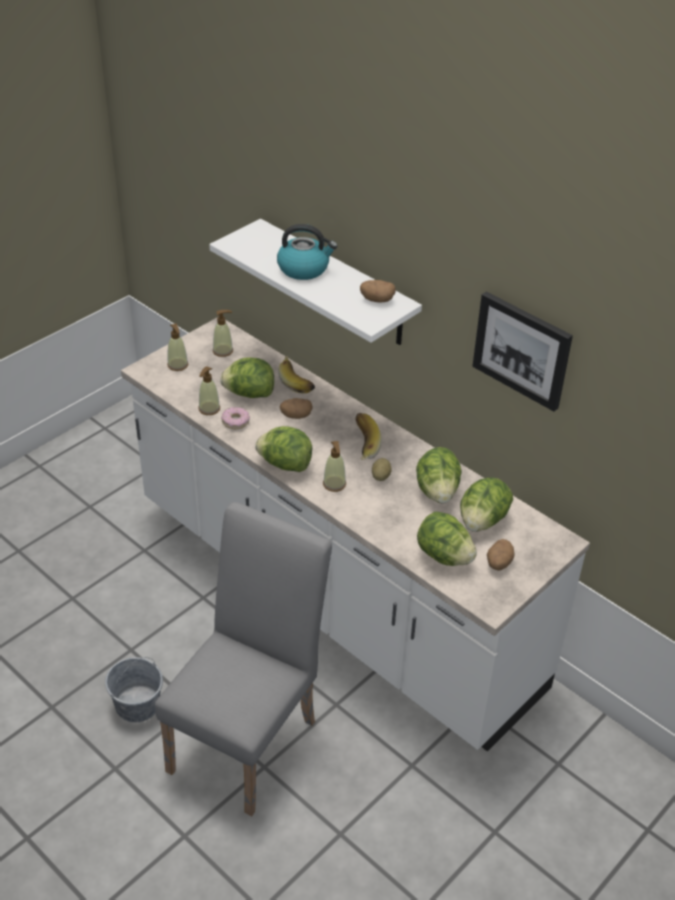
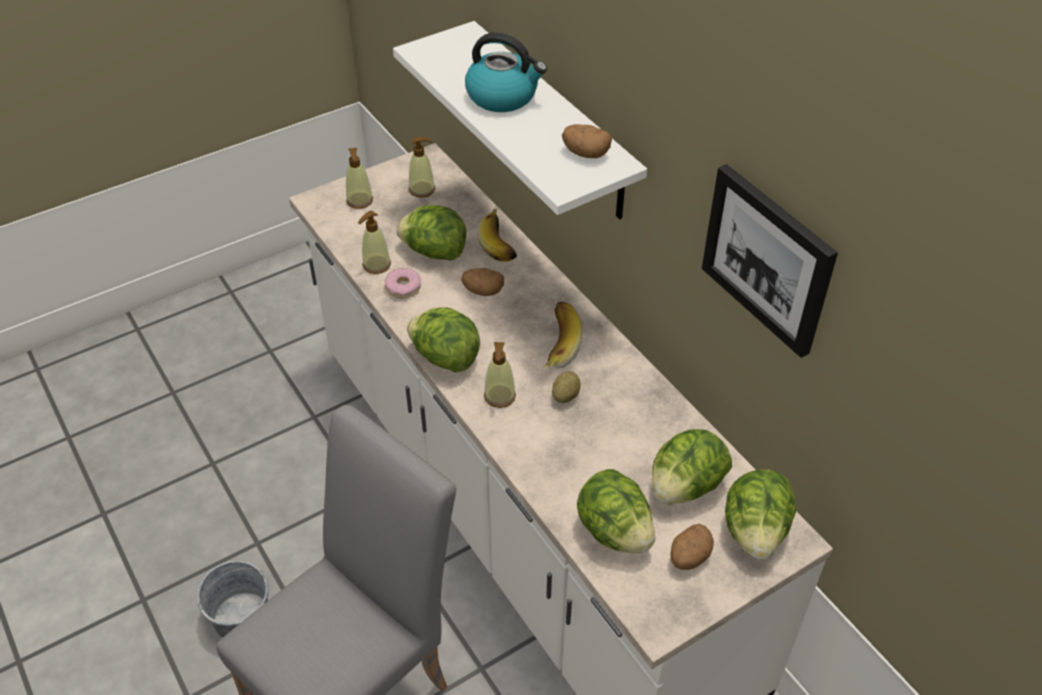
camera: 15 degrees right, 5 degrees up
lettuce [416,447,462,503] -> lettuce moved to [725,469,796,559]

